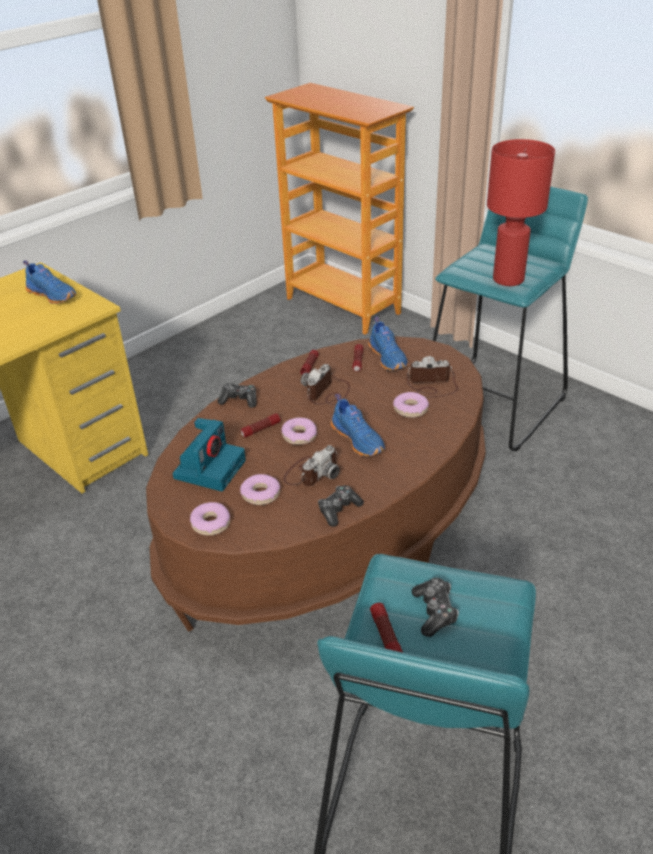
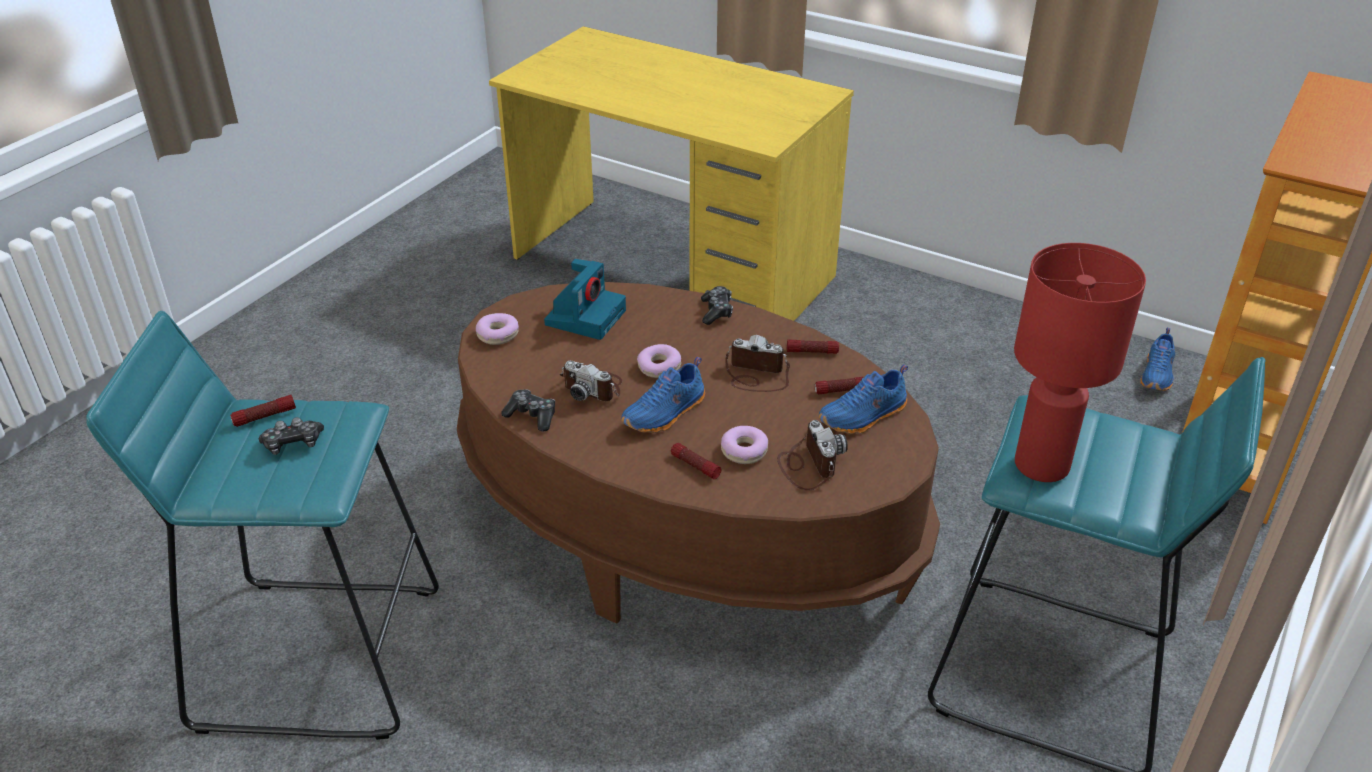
camera: 75 degrees right, 0 degrees up
blue shoe [23,260,77,304] -> blue shoe moved to [1140,328,1175,391]
camera [172,418,246,491] -> camera turned 75 degrees counterclockwise [544,259,626,340]
donut [240,474,280,505] -> none
flashlight [241,413,281,438] -> flashlight moved to [671,443,722,479]

